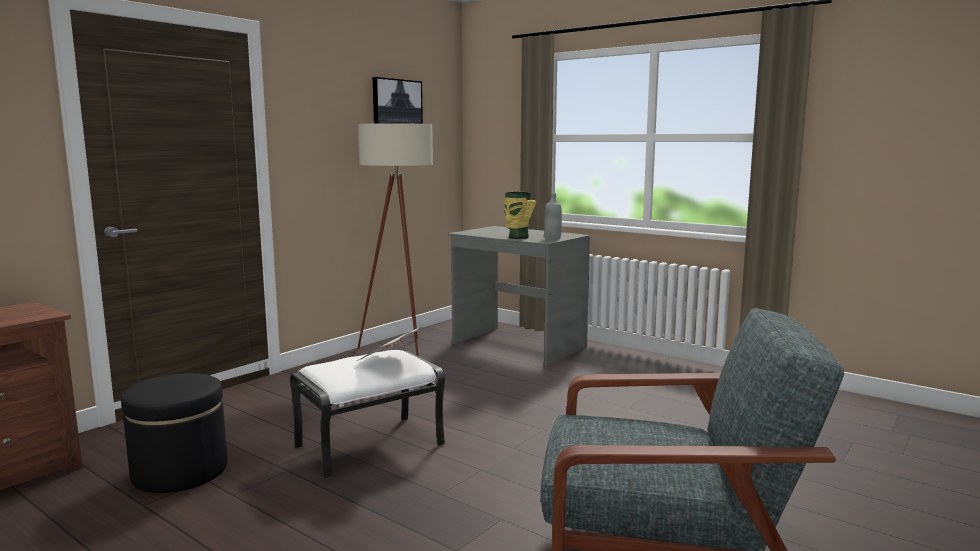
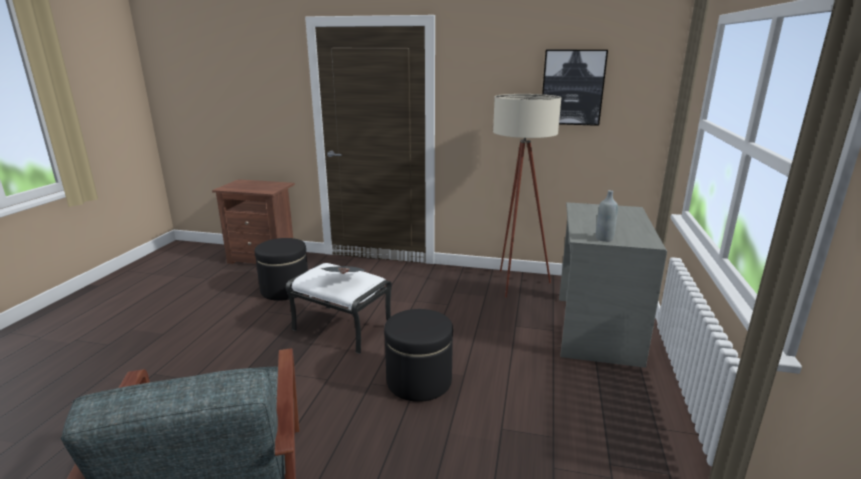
camera: 65 degrees right, 10 degrees up
vase [504,192,536,239] -> none
none -> black ottoman [384,309,453,402]

